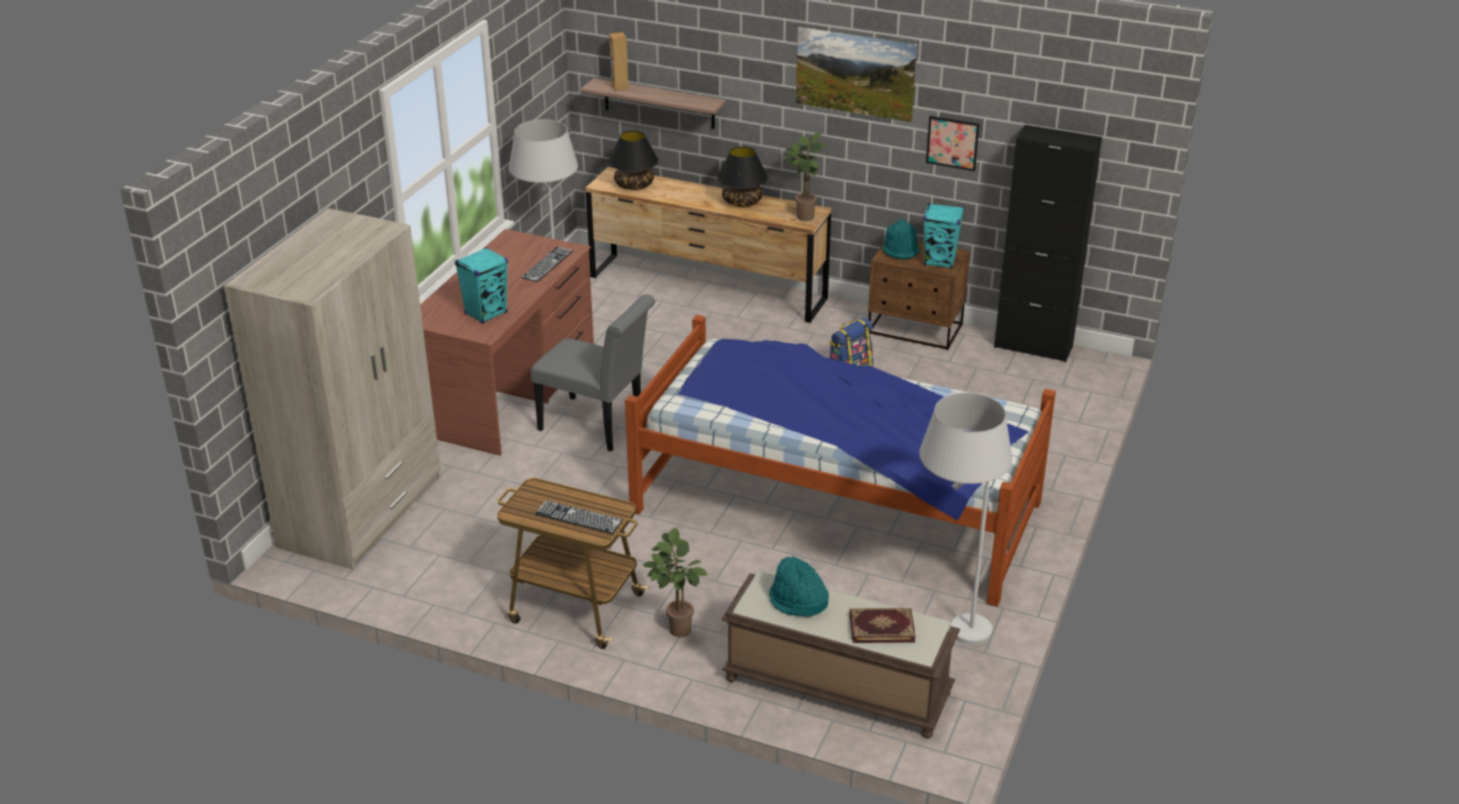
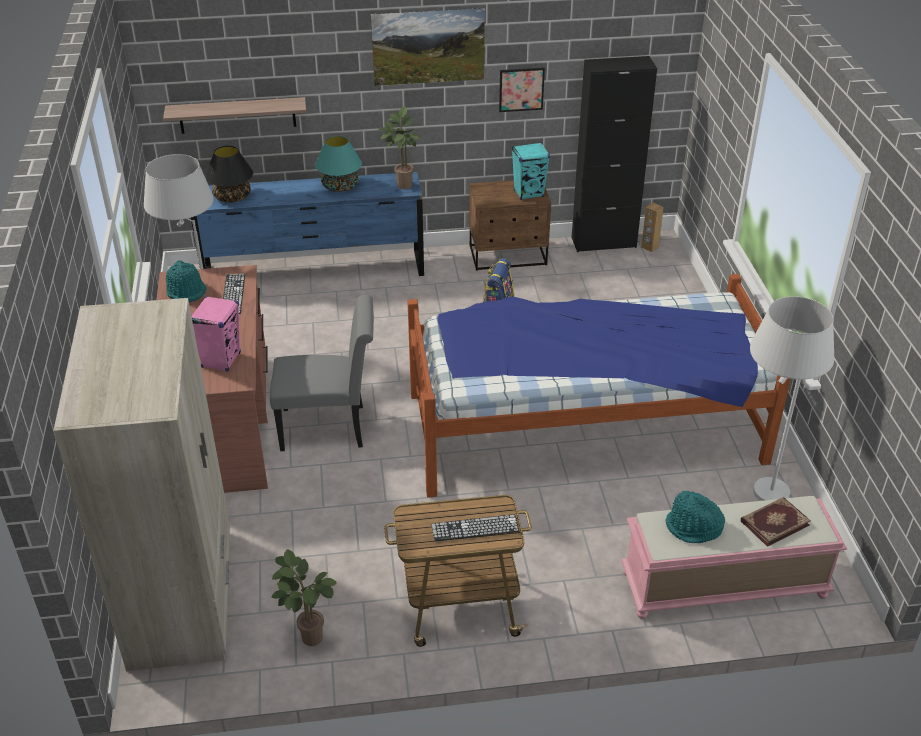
camera: 30 degrees left, 5 degrees up
turquoise speaker [455,247,508,324] -> pink speaker [192,296,241,372]
brown dresser [586,167,831,323] -> blue dresser [191,172,424,276]
brown speaker [609,32,628,91] -> brown speaker moved to [641,203,664,252]
potted plant [643,528,708,637] -> potted plant moved to [272,549,337,646]
black table lamp [717,146,768,207] -> turquoise table lamp [315,136,362,192]
brown bench [722,571,960,739] -> pink bench [621,496,847,619]
turquoise hat [882,219,920,260] -> turquoise hat moved to [165,260,207,302]

